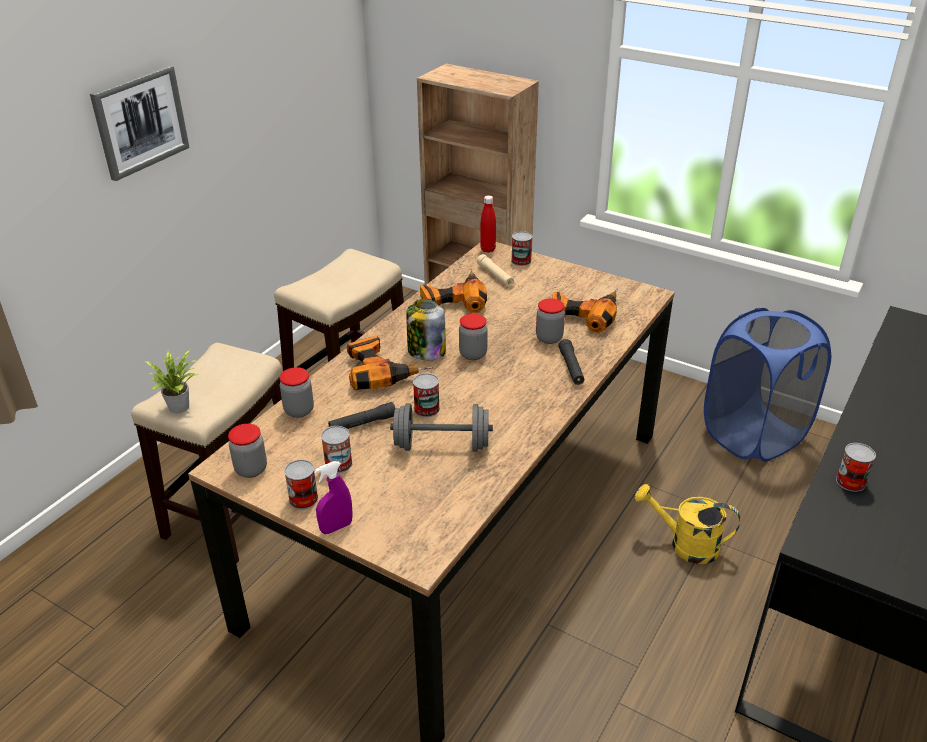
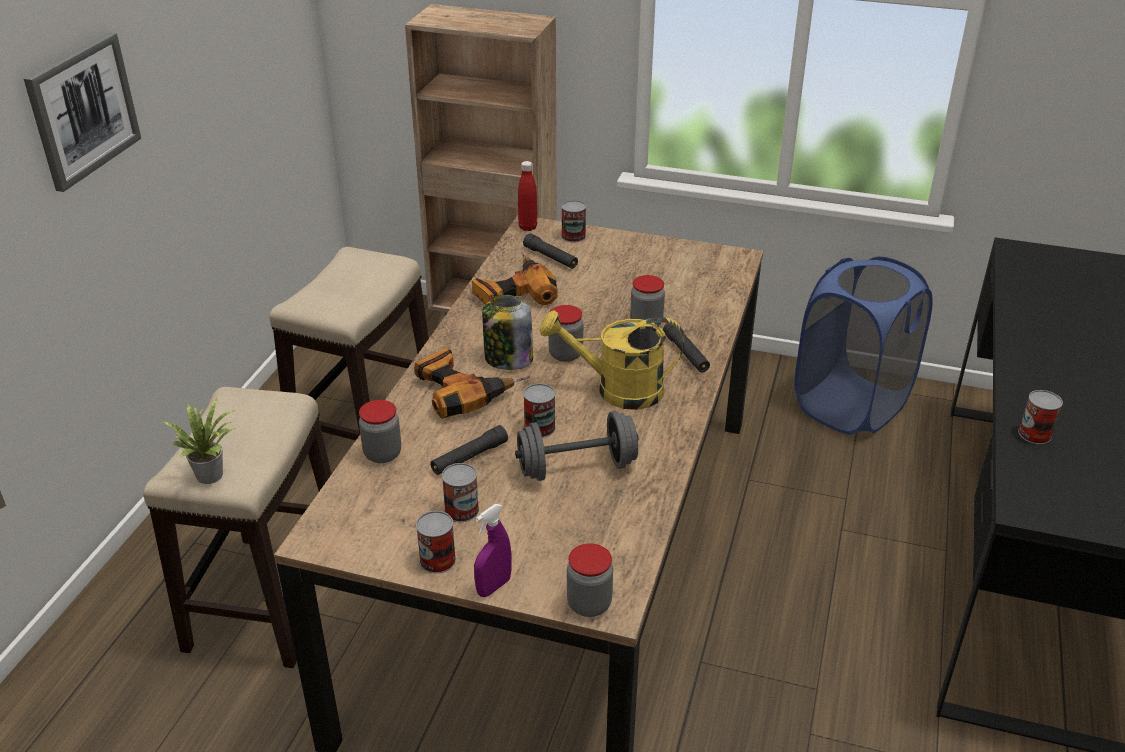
camera: 15 degrees left, 0 degrees up
jar [228,424,267,478] -> jar moved to [567,543,613,617]
beige flashlight [477,254,514,287] -> black flashlight [523,233,578,269]
power drill [552,288,618,333] -> none
yellow watering can [635,484,740,564] -> yellow watering can moved to [540,310,684,410]

